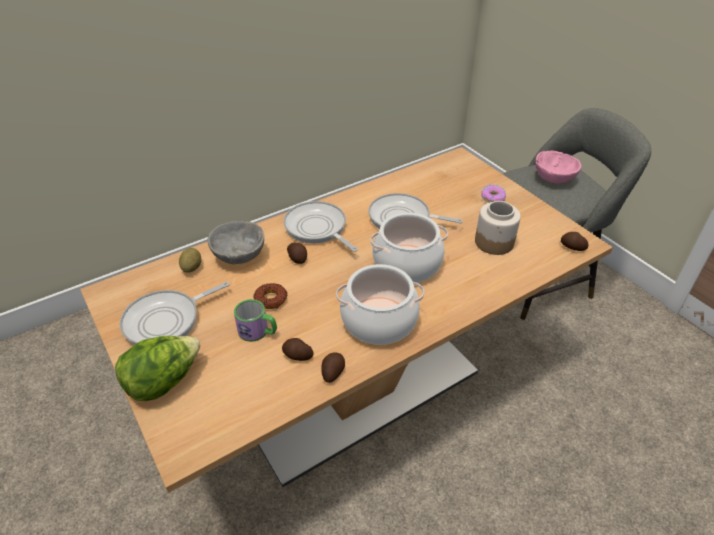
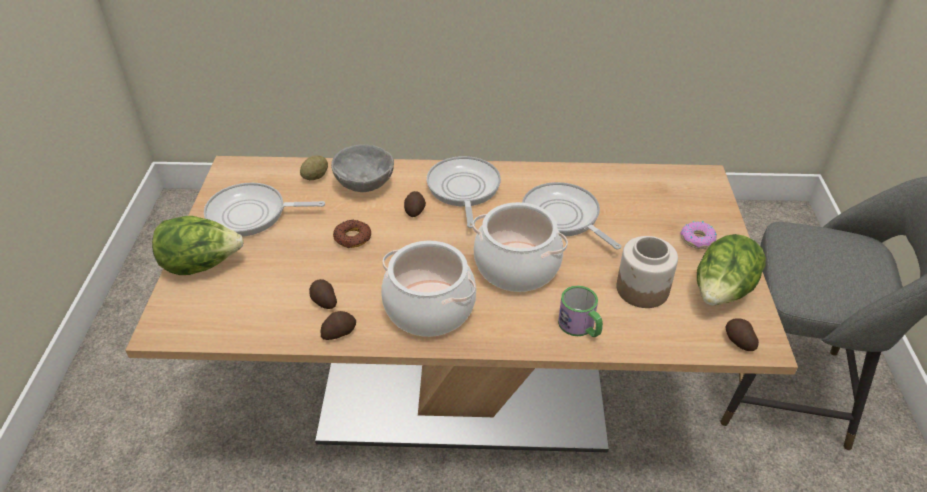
camera: 35 degrees right, 0 degrees up
mug [234,299,277,342] -> mug moved to [558,286,603,337]
pink bowl [535,151,581,183] -> none
none -> lettuce [697,234,766,305]

